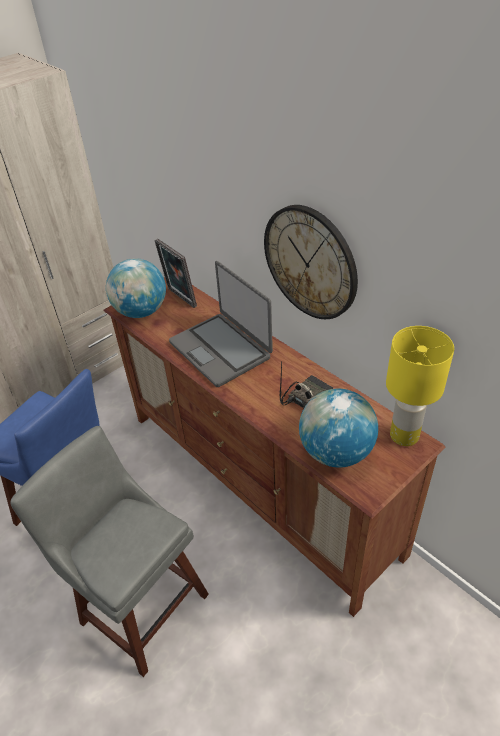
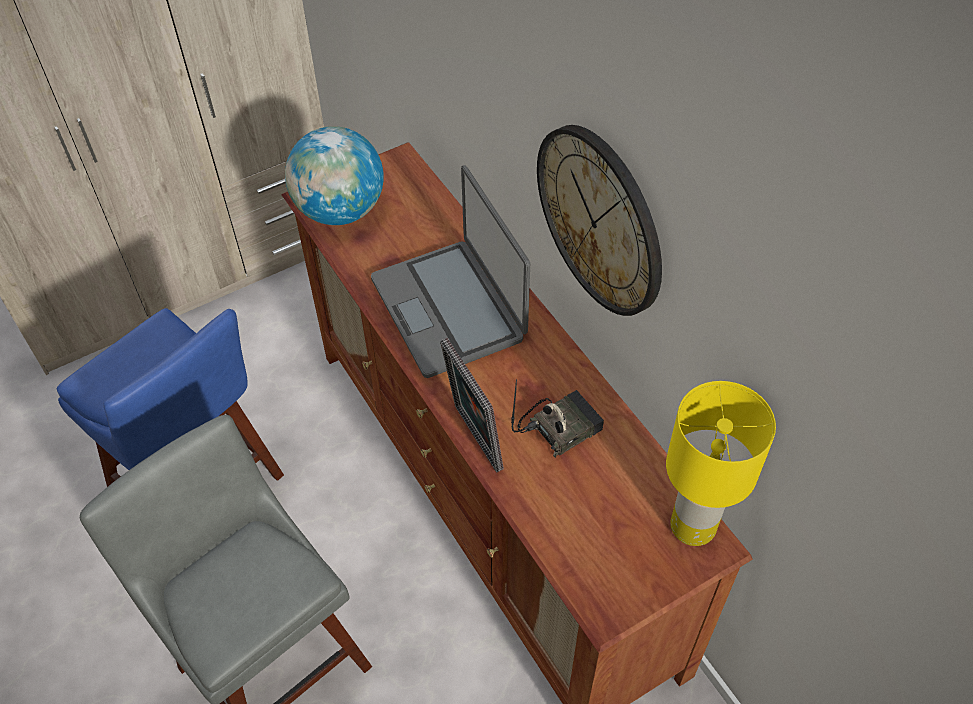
camera: 10 degrees right, 10 degrees up
picture frame [154,239,197,308] -> picture frame moved to [440,338,504,472]
globe [299,389,378,468] -> none

